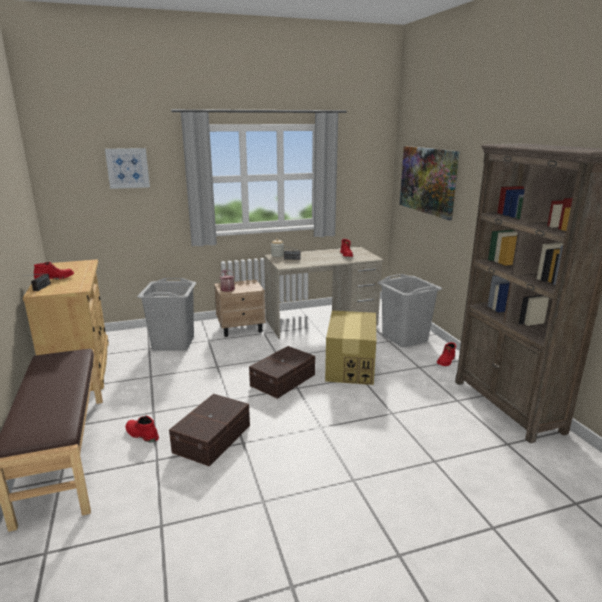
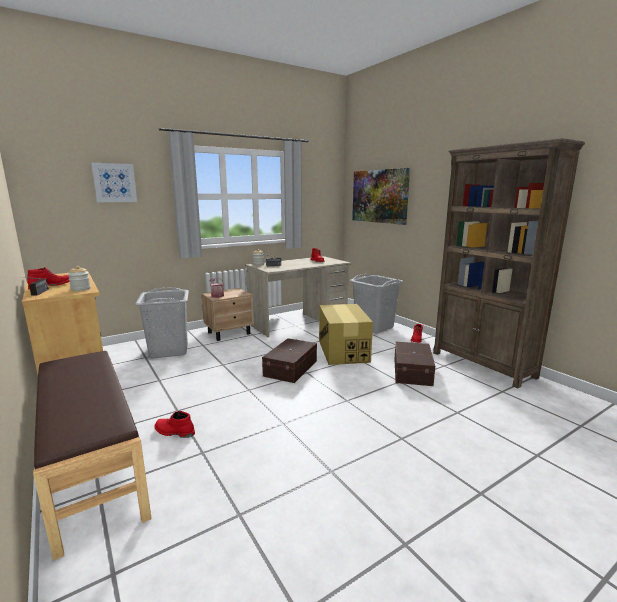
camera: 15 degrees left, 5 degrees down
brown storage box [169,394,250,467] -> brown storage box moved to [394,342,435,386]
none -> jar [68,266,91,291]

